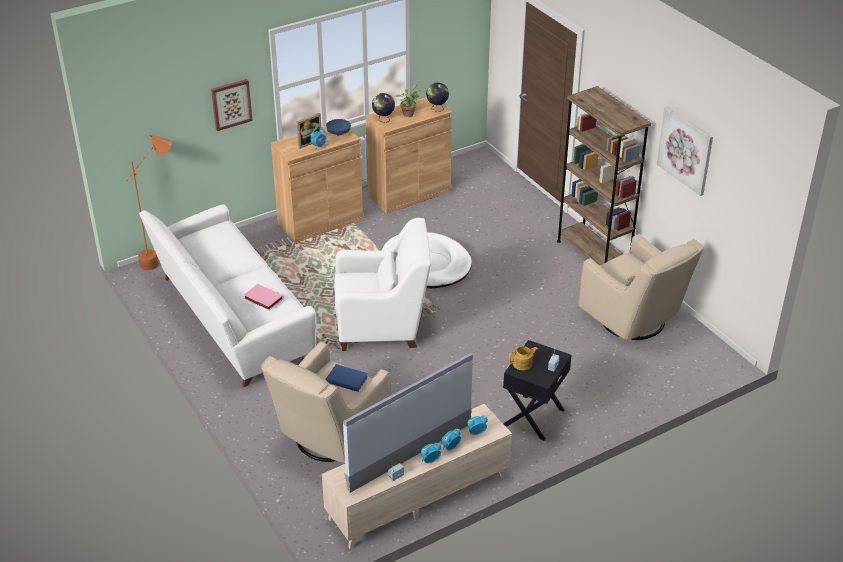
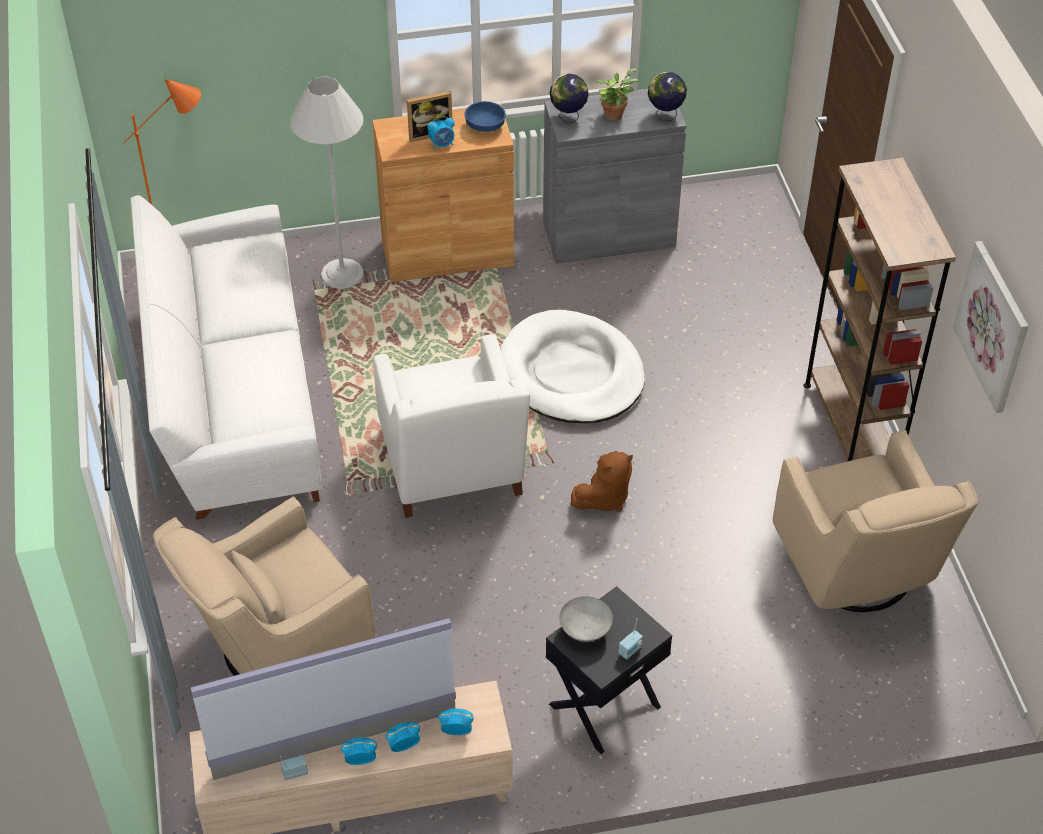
camera: 20 degrees right, 10 degrees up
picture [211,79,253,131] -> none
pink book [244,284,283,310] -> none
blue book [326,364,368,392] -> none
white armchair [334,218,431,351] -> white armchair turned 60 degrees clockwise [373,334,530,518]
brown cabinet [366,97,452,214] -> grey cabinet [543,89,686,264]
teapot [509,346,538,370] -> grey bowl [559,596,613,642]
none -> white floor lamp [290,76,364,289]
none -> brown plush toy [571,451,633,512]

